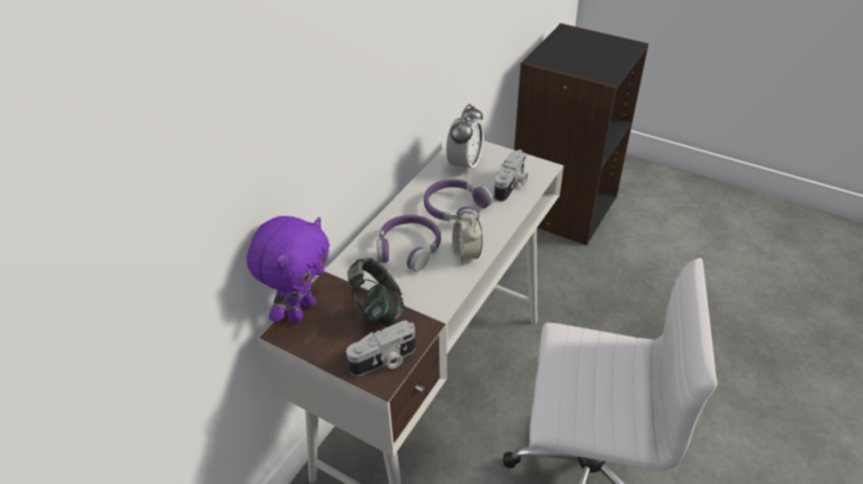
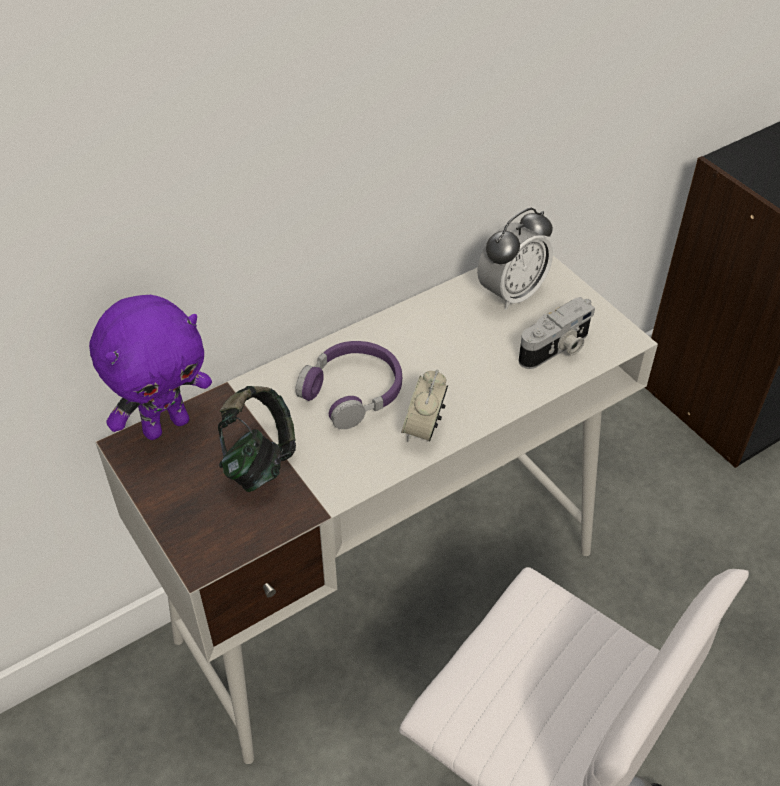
camera: 25 degrees right, 5 degrees up
camera [346,320,416,376] -> none
purple headphones [424,179,493,221] -> none

